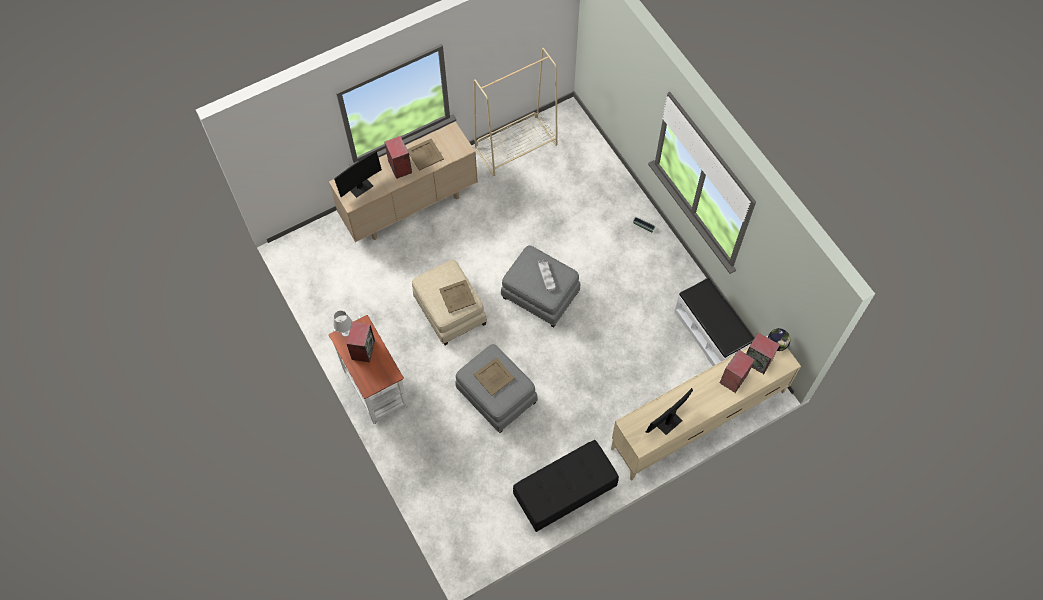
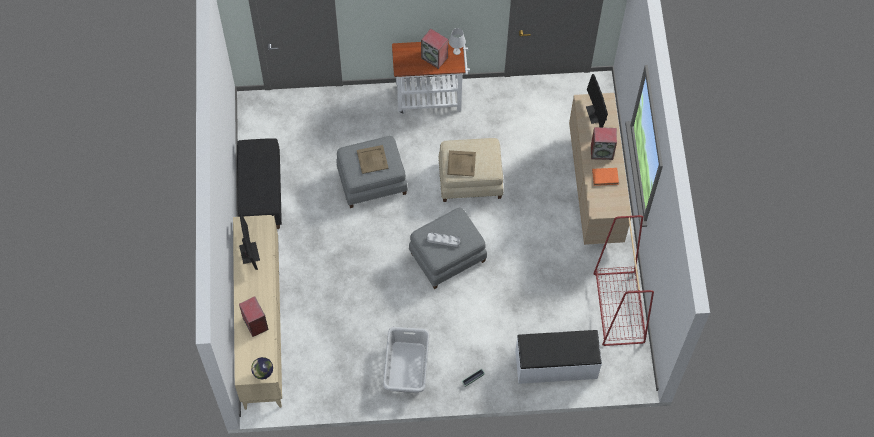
camera: 115 degrees right, 0 degrees up
beige tray [407,139,444,171] -> orange book [592,168,619,186]
beige clothes rack [474,48,558,176] -> red clothes rack [593,215,654,346]
white bench [674,277,754,366] -> white bench moved to [515,330,602,384]
speaker [746,333,780,374] -> none
none -> grey laundry basket [383,327,430,393]

